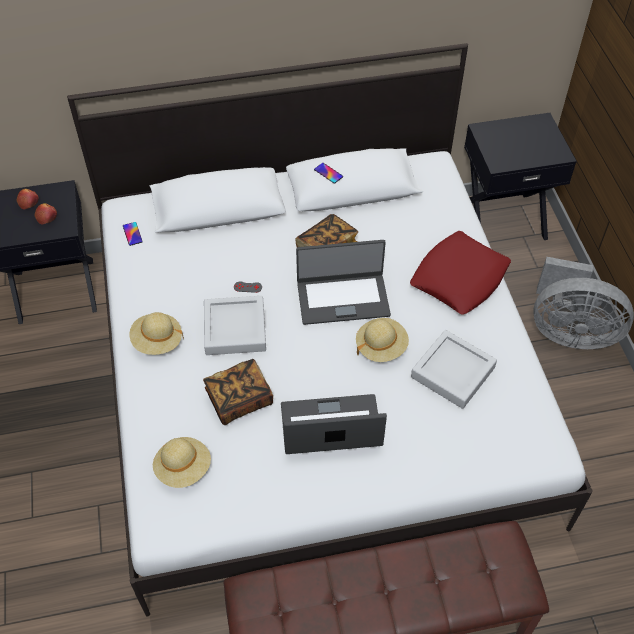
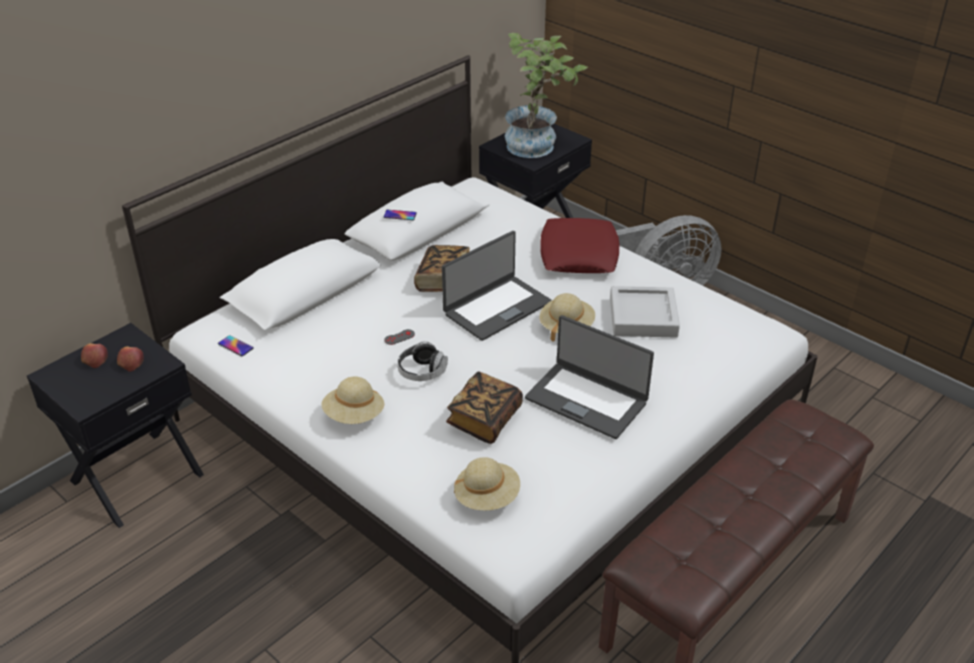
camera: 35 degrees left, 15 degrees down
grey tray [204,296,266,355] -> headphones [398,341,448,381]
laptop [281,394,387,454] -> laptop turned 105 degrees counterclockwise [525,315,654,439]
none -> potted plant [505,33,588,158]

